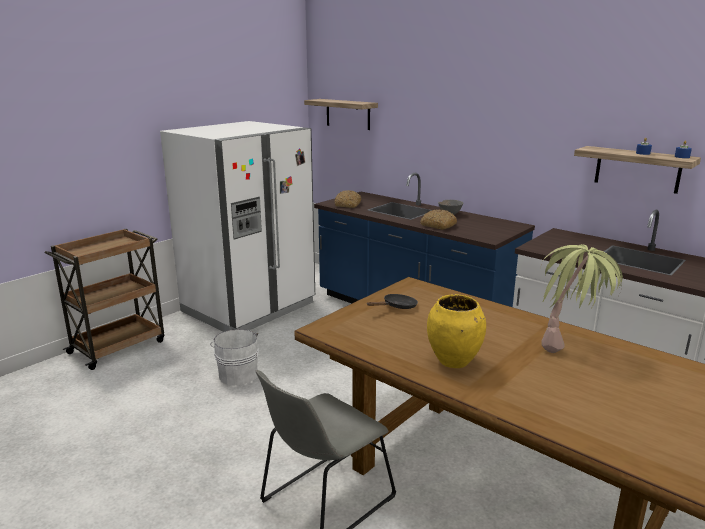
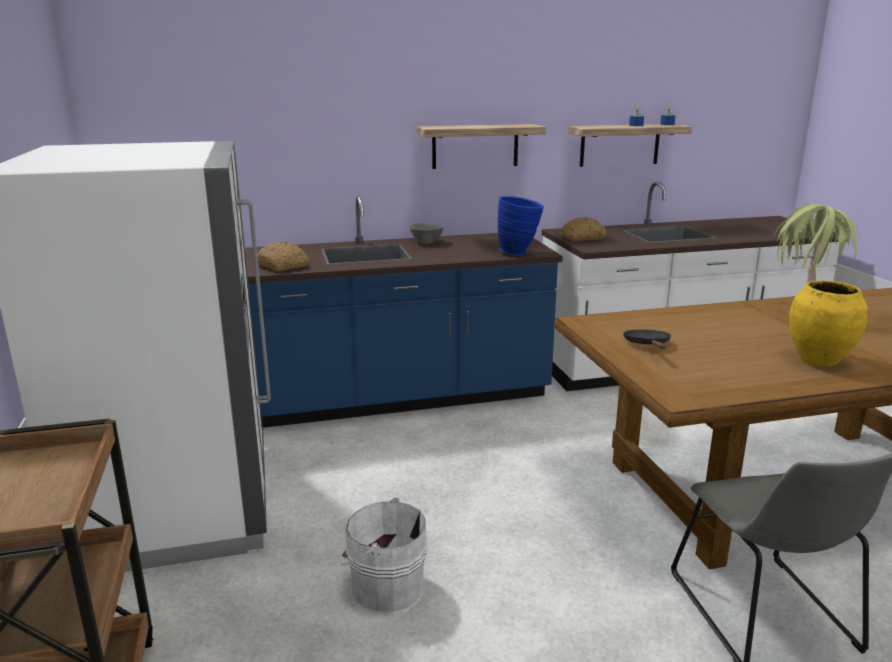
camera: 55 degrees left, 0 degrees up
shelf [304,99,378,130] -> shelf moved to [417,124,546,169]
bread [420,209,457,230] -> bread moved to [561,217,606,241]
none -> blue vase [497,196,544,256]

